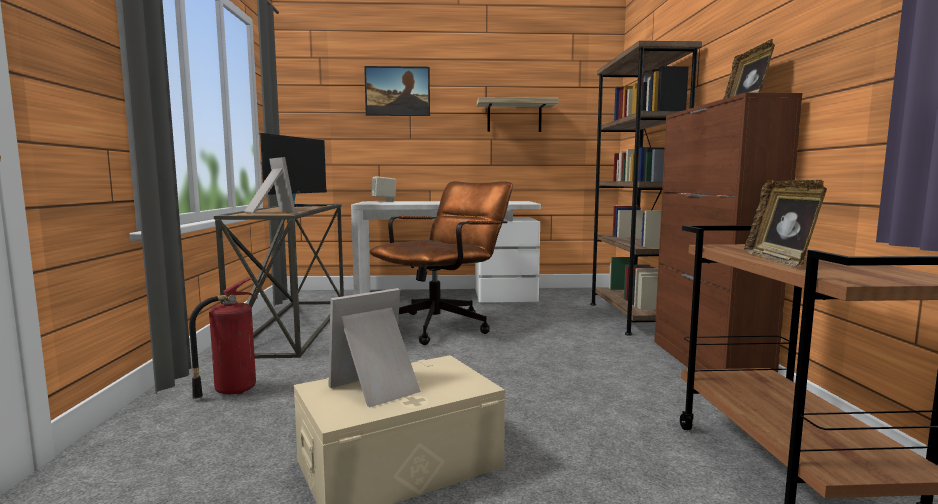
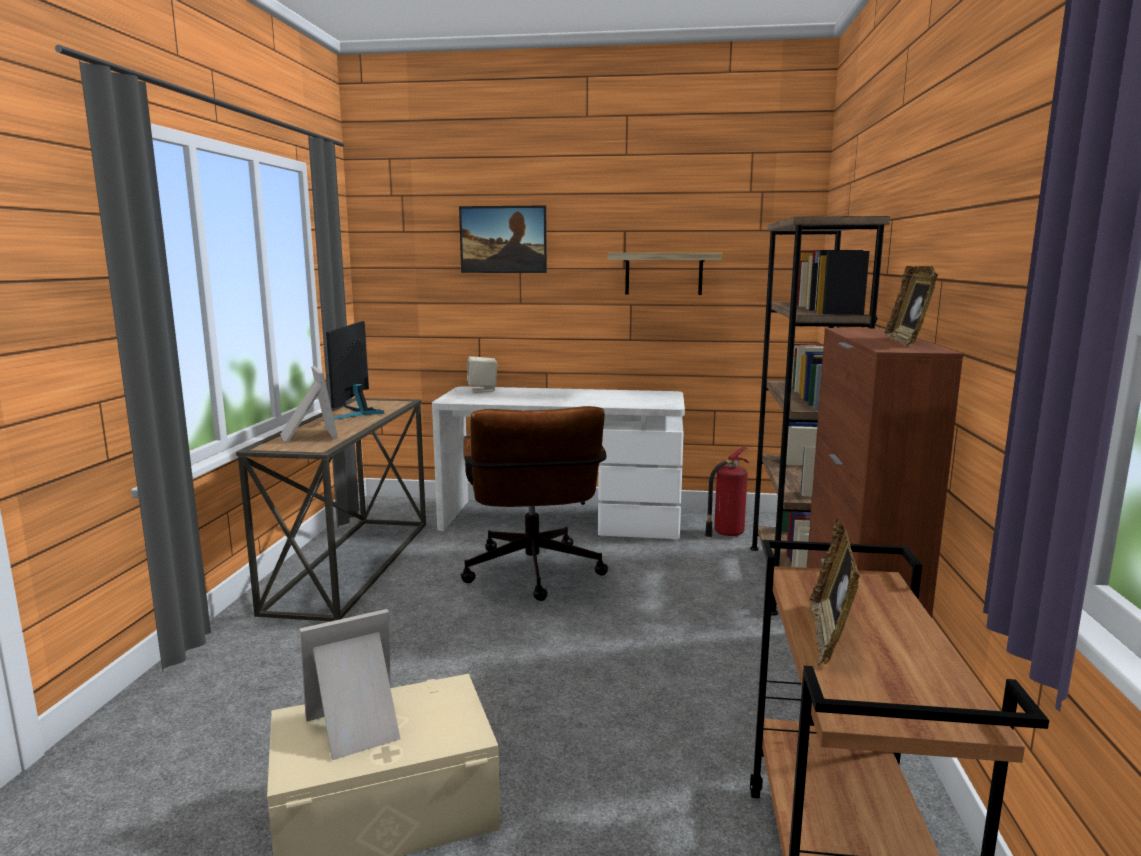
camera: 10 degrees right, 5 degrees up
fire extinguisher [189,277,258,399] -> fire extinguisher moved to [705,446,749,537]
monitor [260,133,327,207] -> monitor turned 150 degrees clockwise [322,321,385,421]
brown office chair [370,181,513,345] -> brown office chair turned 120 degrees clockwise [461,406,608,601]

